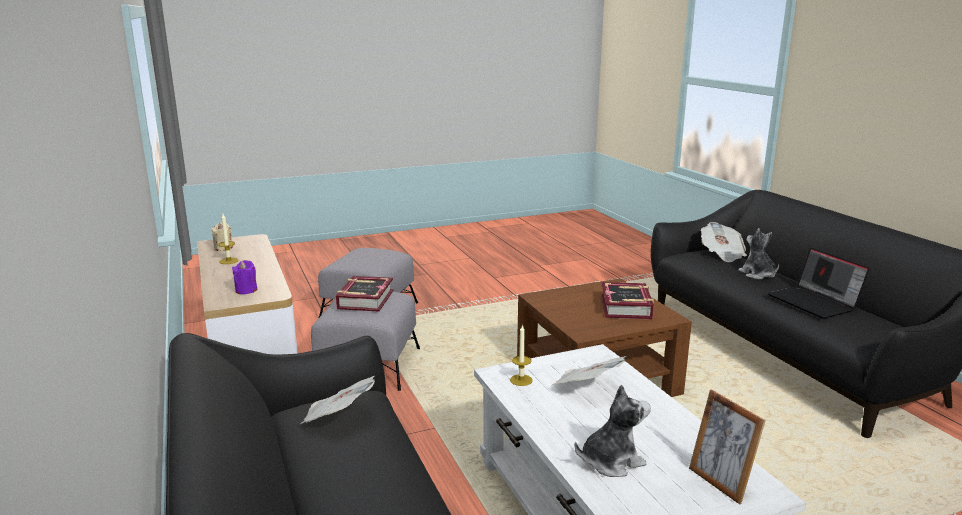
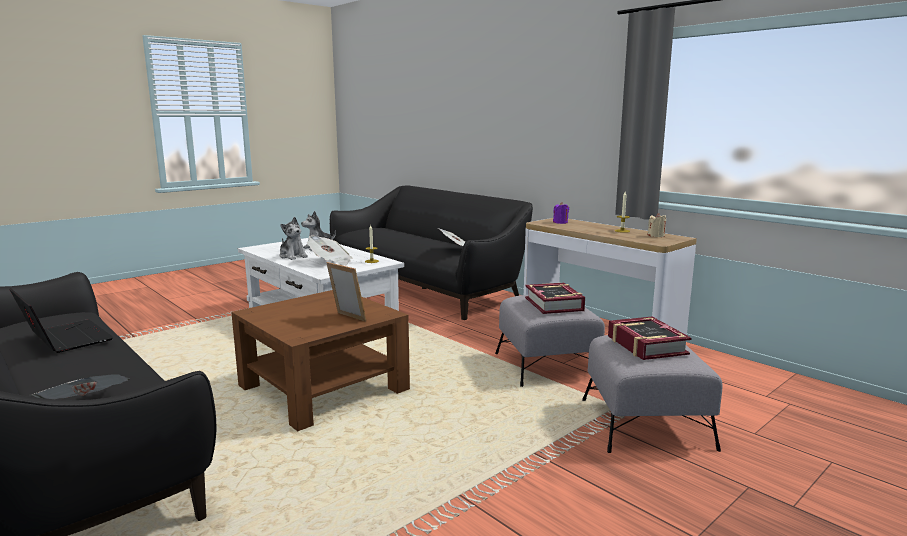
camera: 160 degrees right, 5 degrees down
book [601,282,654,319] -> book moved to [608,317,691,360]
picture frame [689,390,766,504] -> picture frame moved to [327,262,366,322]
plush toy [738,228,779,280] -> plush toy moved to [279,217,308,260]

